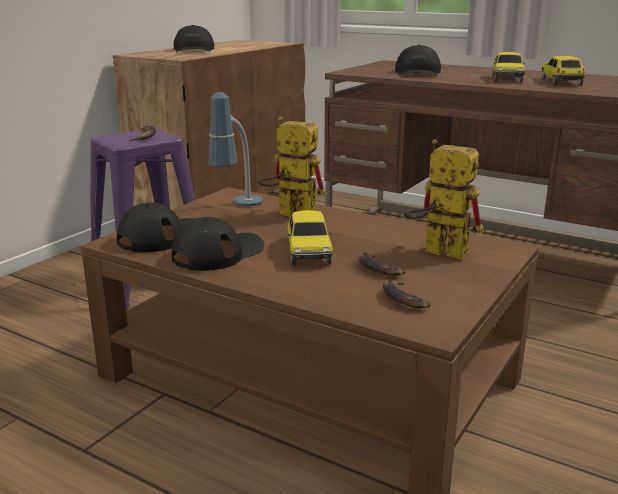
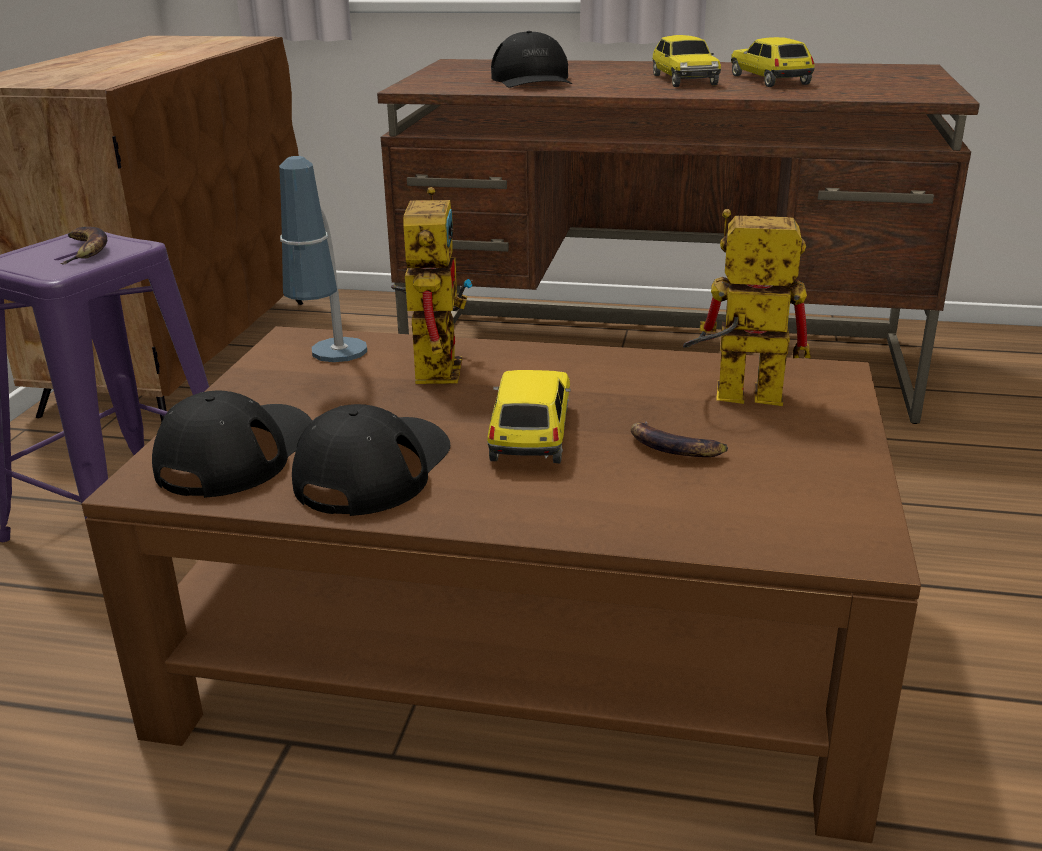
camera: 20 degrees left, 5 degrees up
black cap [174,25,214,52] -> none
toy robot [258,117,327,217] -> toy robot turned 90 degrees clockwise [391,187,473,384]
toy car [288,210,333,265] -> toy car turned 150 degrees counterclockwise [487,370,571,463]
banana [383,279,431,308] -> none

